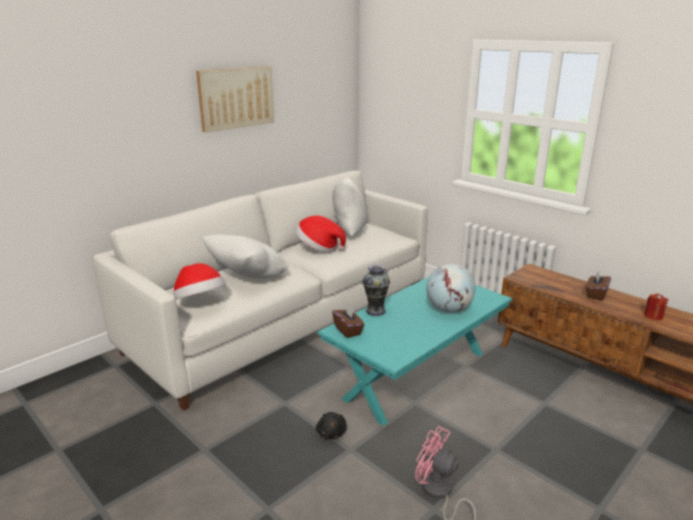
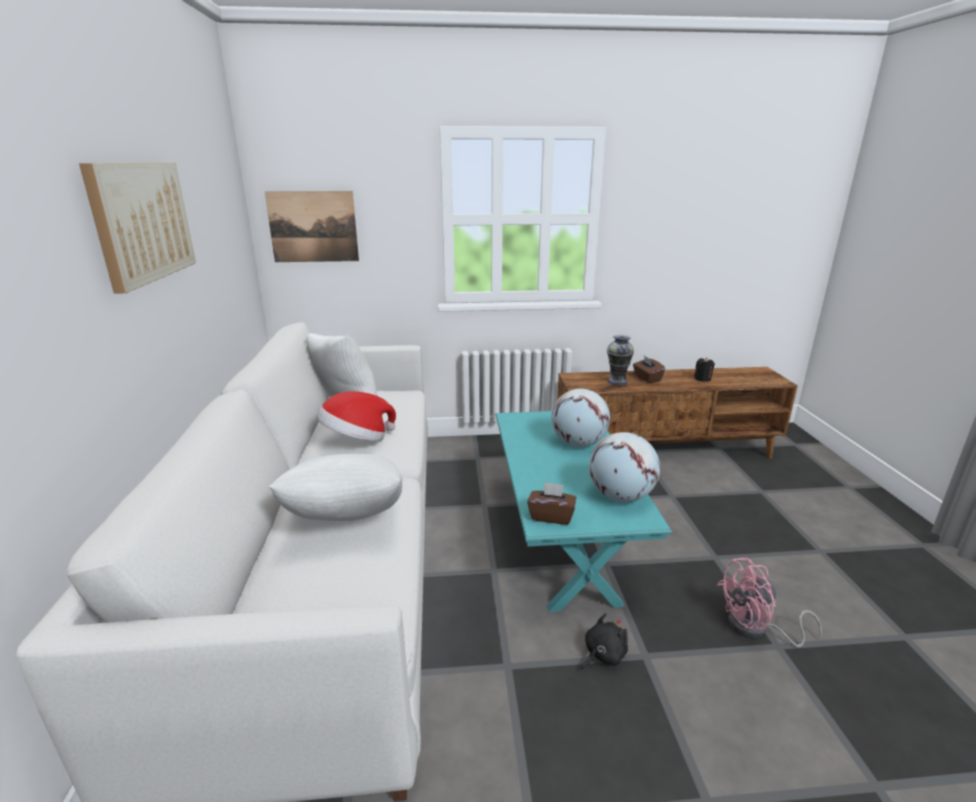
camera: 50 degrees left, 0 degrees up
hat [173,263,226,299] -> none
black plush toy [316,412,347,439] -> black plush toy turned 60 degrees counterclockwise [581,613,628,671]
vase [362,264,390,316] -> vase moved to [607,334,634,386]
red candle [644,293,669,320] -> black candle [694,357,715,382]
none -> picture [264,191,359,262]
none -> globe [589,432,660,502]

